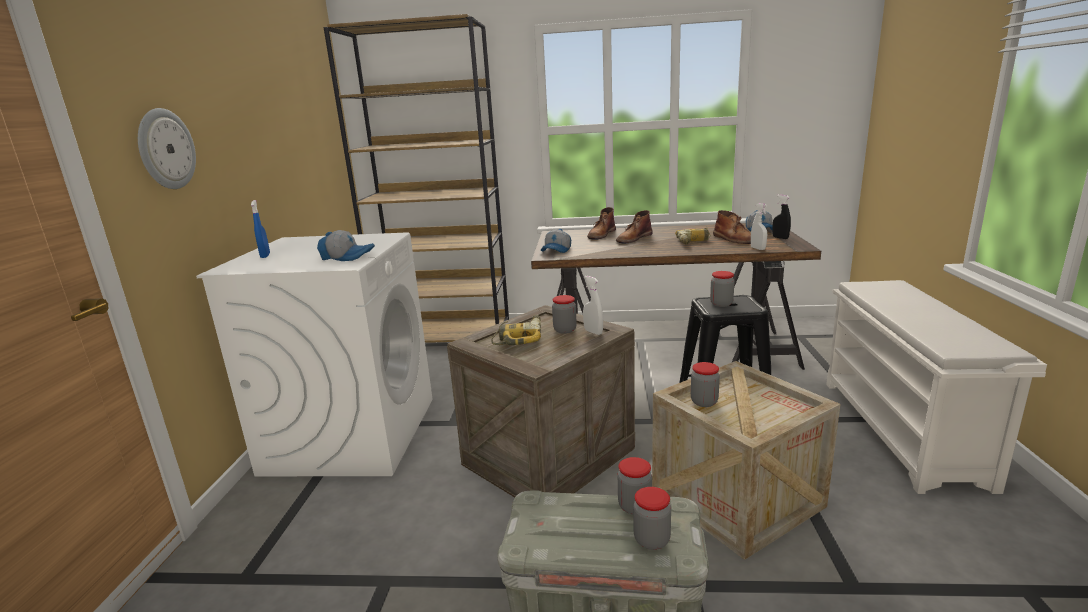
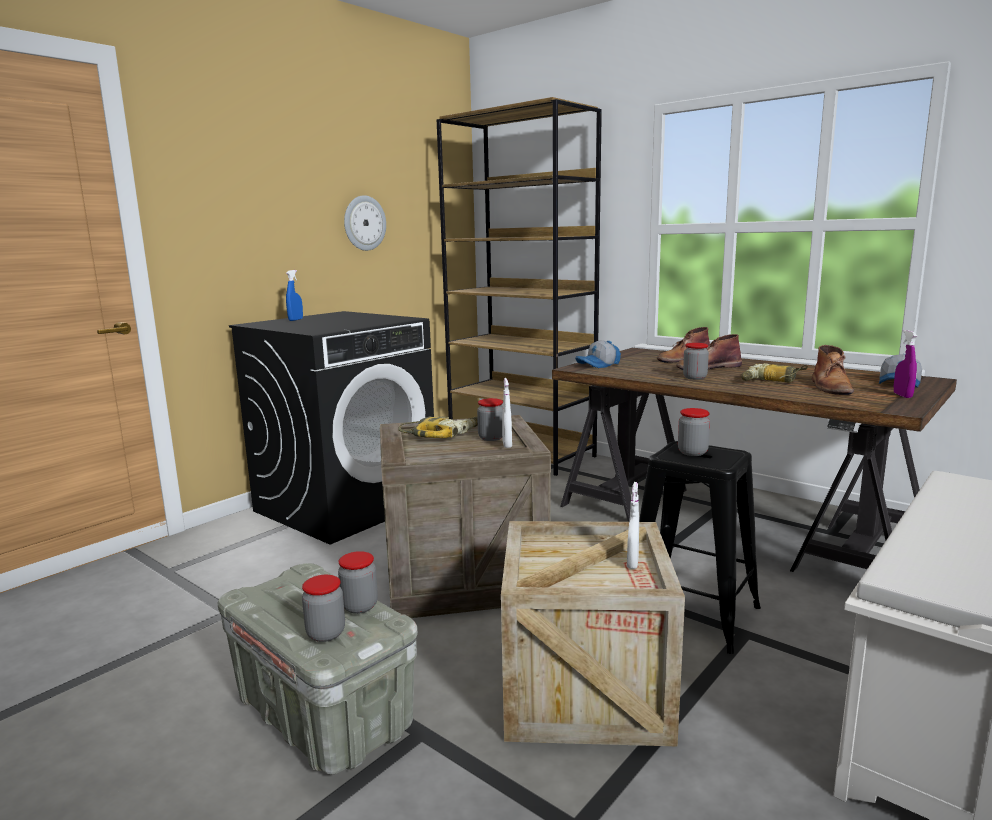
camera: 35 degrees right, 5 degrees down
wall clock [138,108,196,189] -> wall clock moved to [344,195,386,251]
white washing machine [196,232,433,476] -> black washing machine [229,311,434,545]
cap [317,230,375,261] -> none
jar [691,362,720,407] -> jar moved to [683,343,709,380]
white spray bottle [751,203,767,250] -> white spray bottle moved to [627,482,639,569]
black spray bottle [772,195,791,239] -> purple spray bottle [894,330,917,398]

